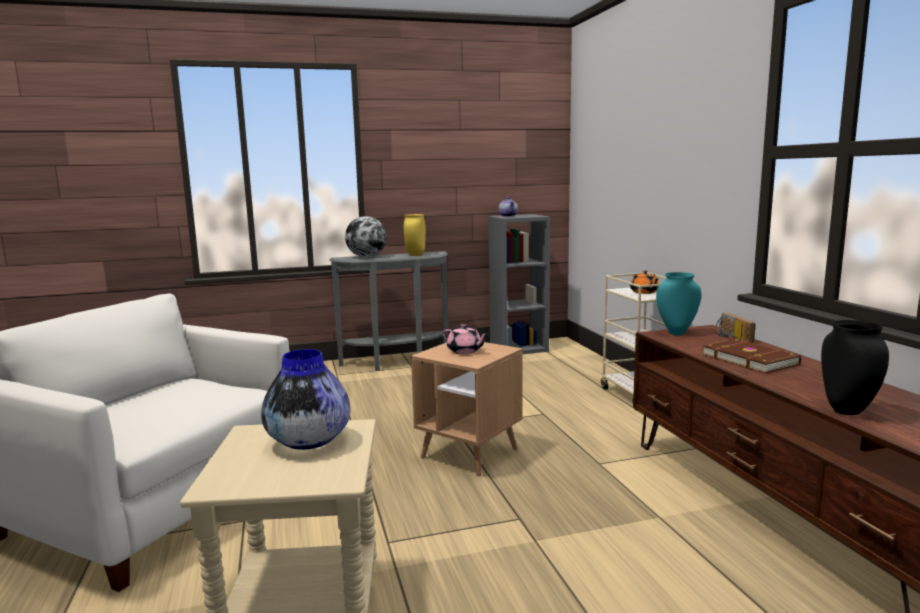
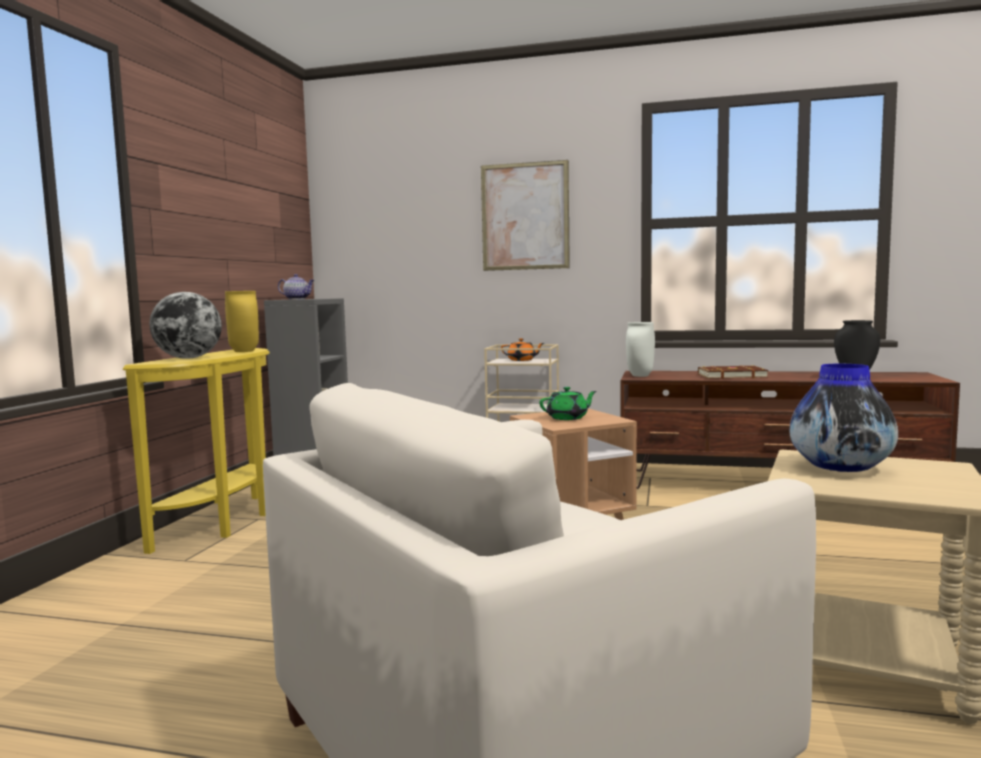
camera: 60 degrees left, 5 degrees down
grey console table [329,251,448,371] -> yellow console table [123,348,270,554]
pink teapot [443,324,488,354] -> green teapot [539,387,597,420]
turquoise vase [656,272,701,335] -> white vase [626,322,655,377]
radio [716,313,755,343] -> none
none -> picture [481,160,570,271]

